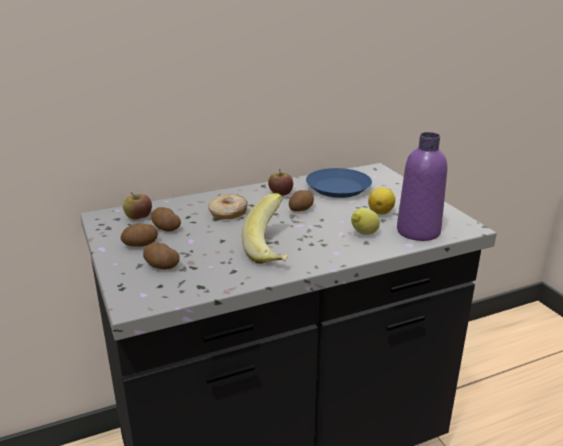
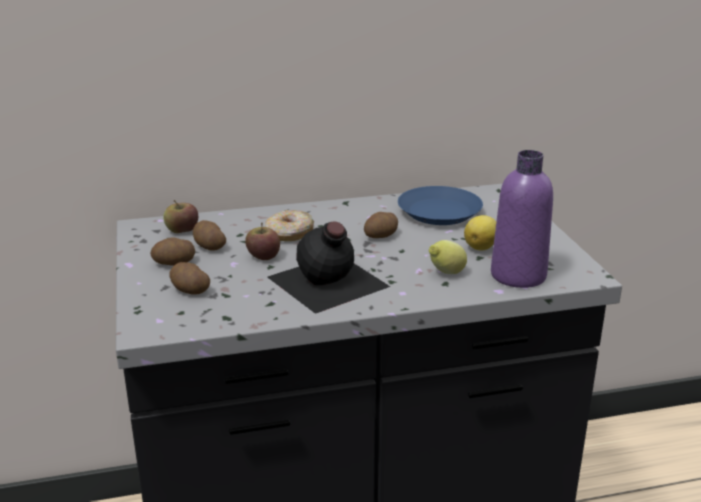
camera: 10 degrees right, 0 degrees up
banana [242,193,288,264] -> black bottle [267,221,390,314]
apple [268,169,293,196] -> apple moved to [245,223,280,260]

